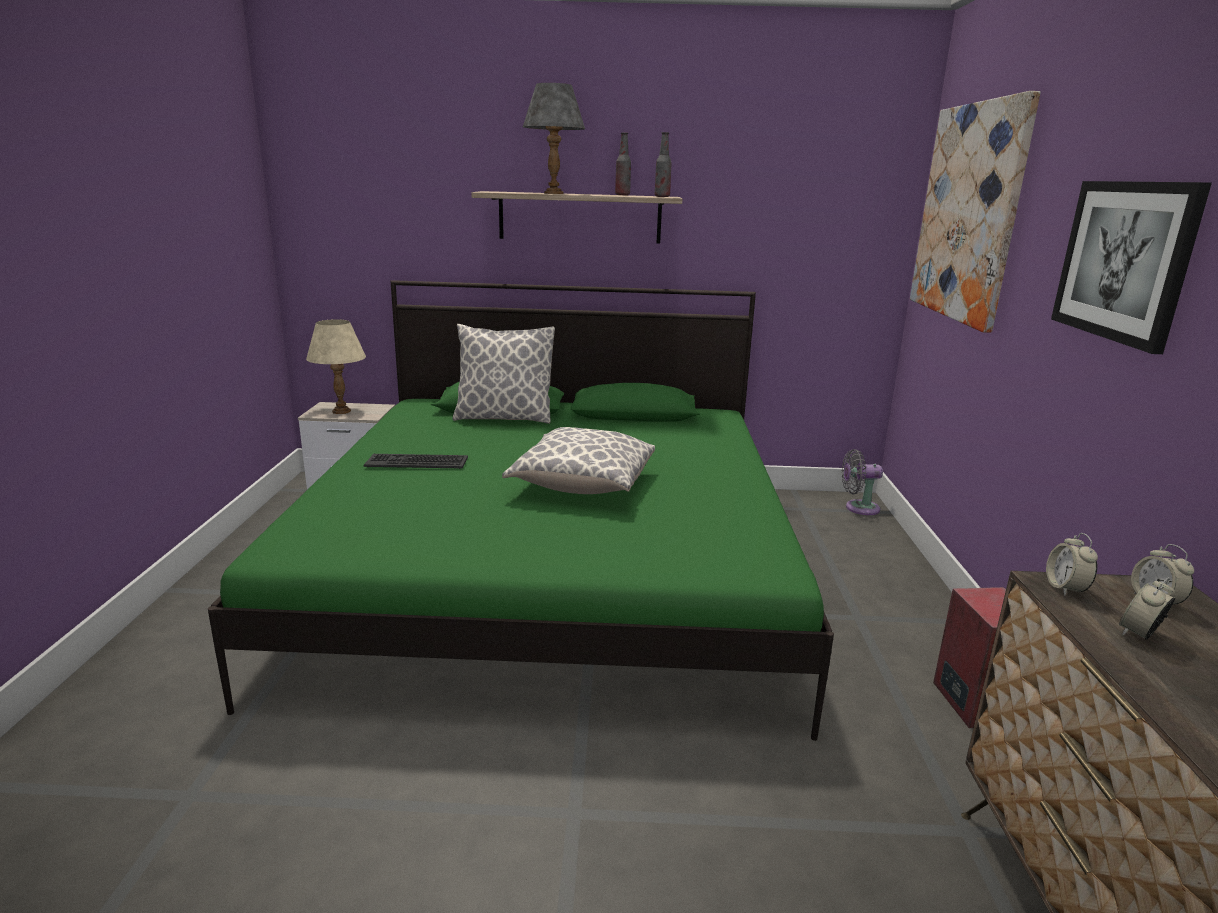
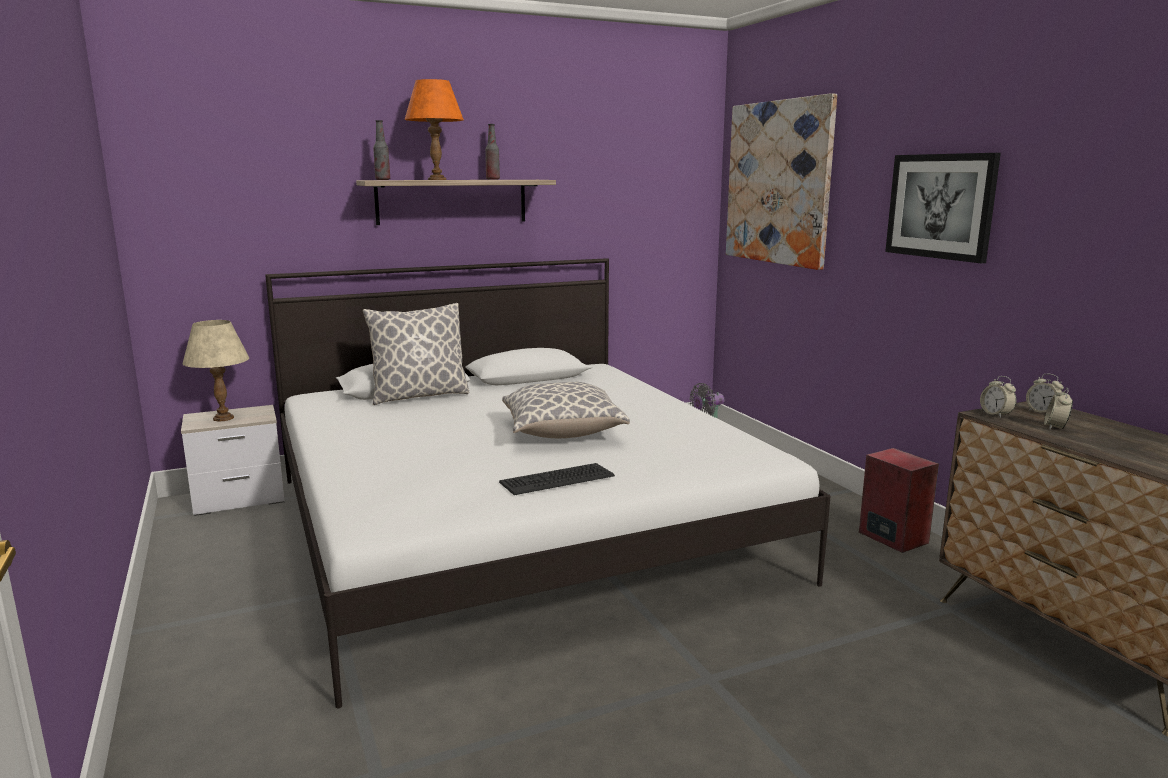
camera: 25 degrees left, 5 degrees down
green bed [208,280,834,741] -> white bed [265,258,831,708]
keyboard [364,454,468,469] -> keyboard moved to [499,463,615,495]
grey table lamp [523,83,585,194] -> orange table lamp [404,79,464,180]
bottle [655,132,672,197] -> bottle moved to [373,120,390,180]

